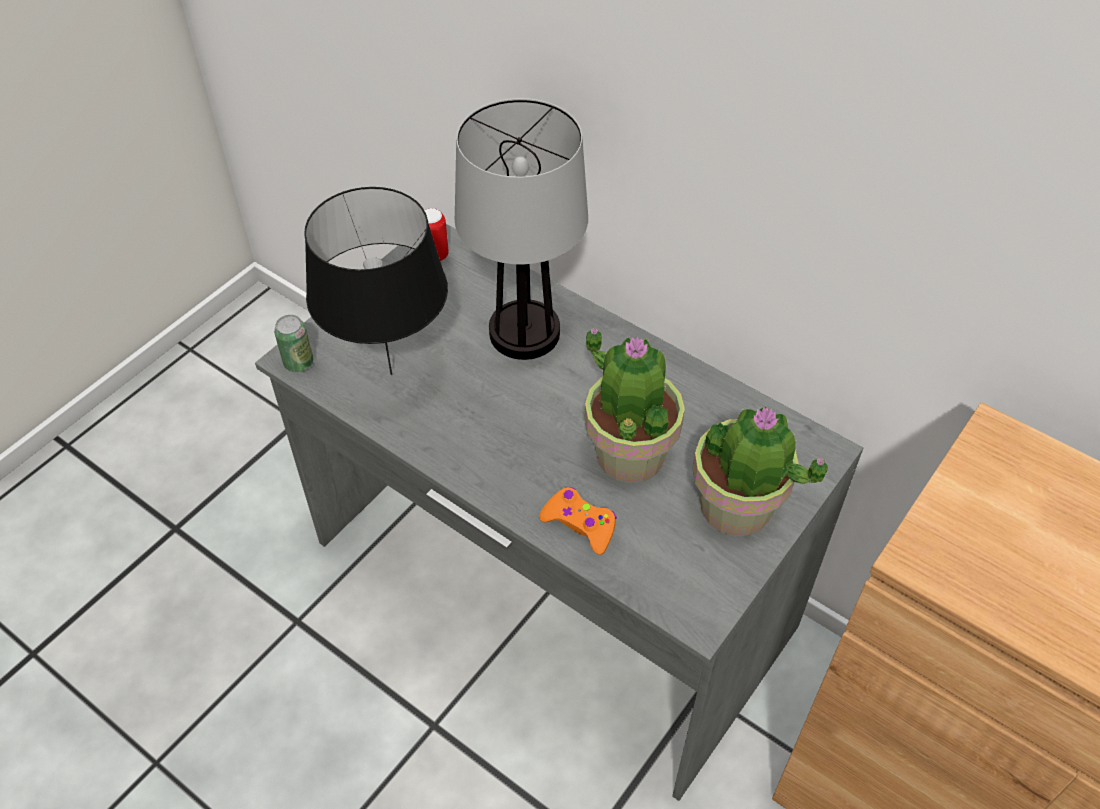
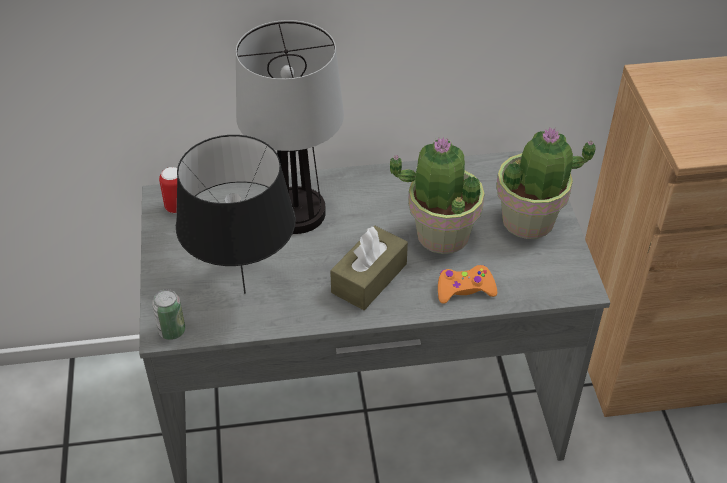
camera: 45 degrees left, 5 degrees down
none -> brown tissue box [330,226,408,310]

